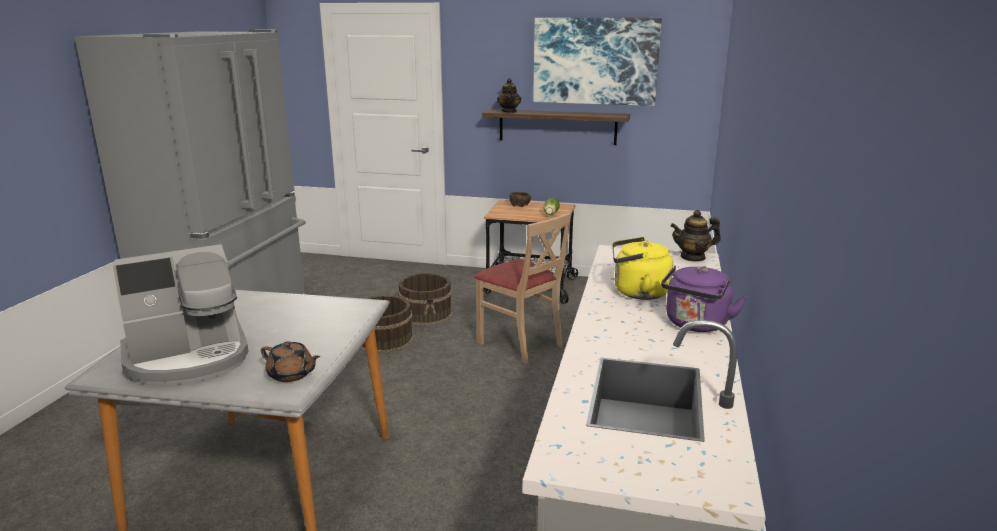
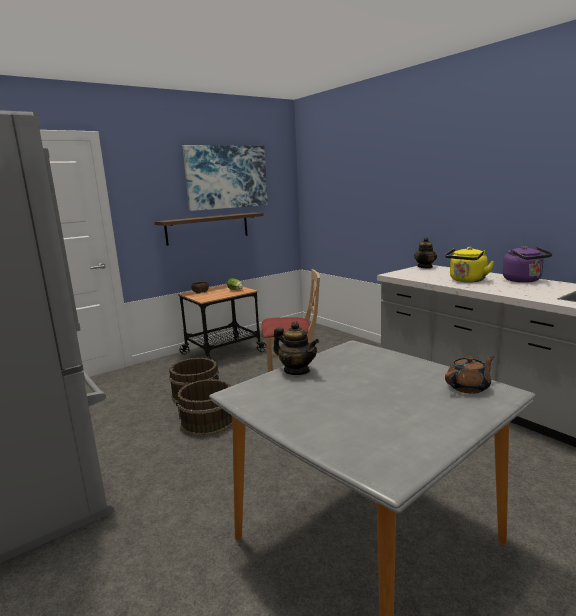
camera: 50 degrees left, 5 degrees down
coffee machine [113,244,248,386] -> none
teapot [497,78,521,113] -> teapot moved to [273,321,319,375]

